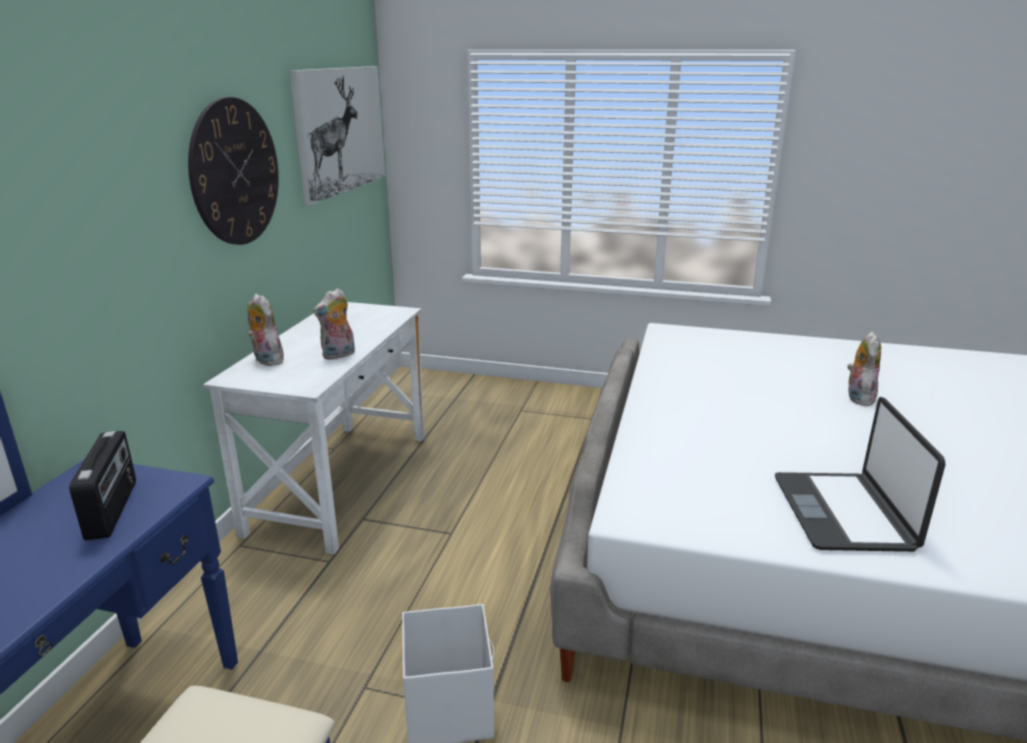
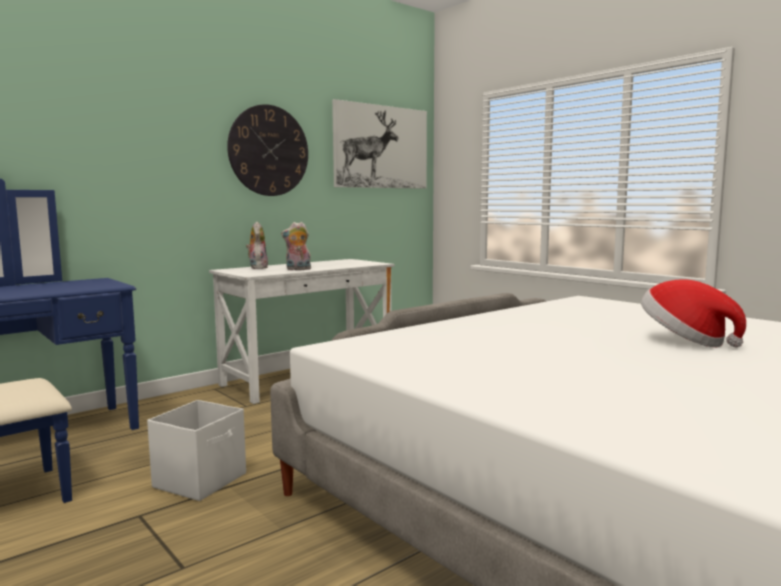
camera: 35 degrees right, 15 degrees down
radio [69,431,136,540] -> none
laptop [775,397,946,552] -> none
plush toy [847,332,881,406] -> hat [641,280,746,348]

